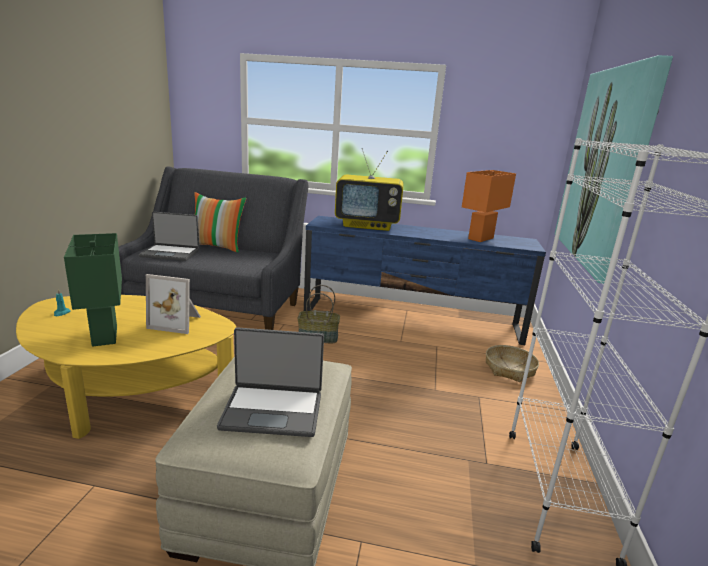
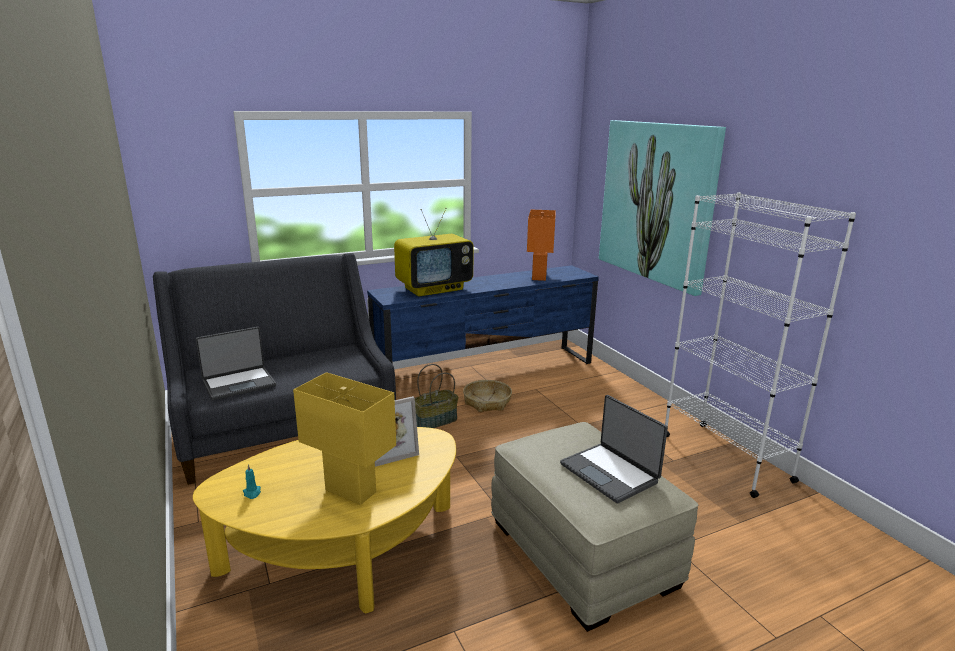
camera: 35 degrees left, 0 degrees up
green table lamp [64,233,122,346] -> yellow table lamp [293,372,396,505]
pillow [194,192,246,253] -> none
laptop [217,327,324,437] -> laptop turned 90 degrees clockwise [560,395,668,504]
basket [486,345,539,382] -> basket moved to [463,380,512,412]

